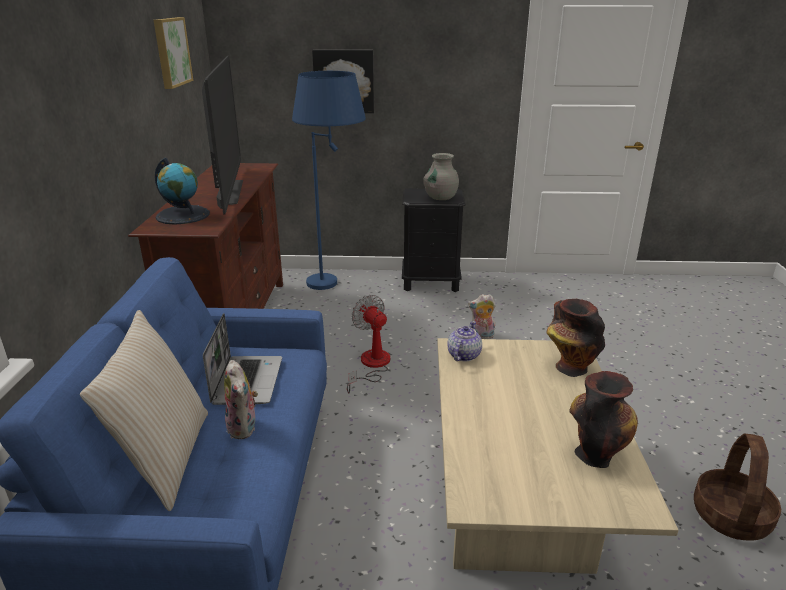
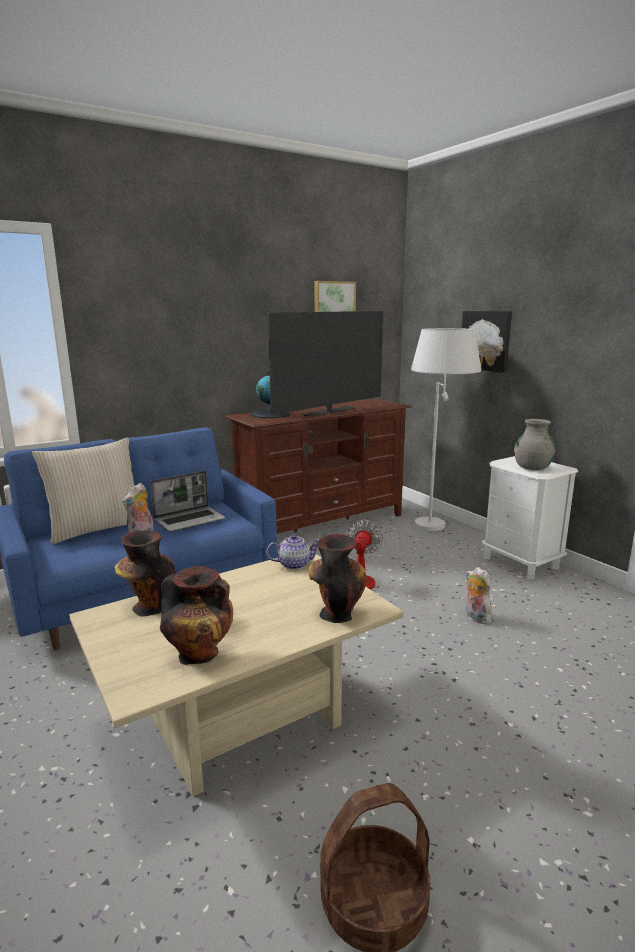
camera: 55 degrees right, 10 degrees down
blue floor lamp [292,71,366,290] -> white floor lamp [411,328,481,531]
black nightstand [402,188,466,292] -> white nightstand [482,456,578,580]
none -> vase [115,530,176,617]

